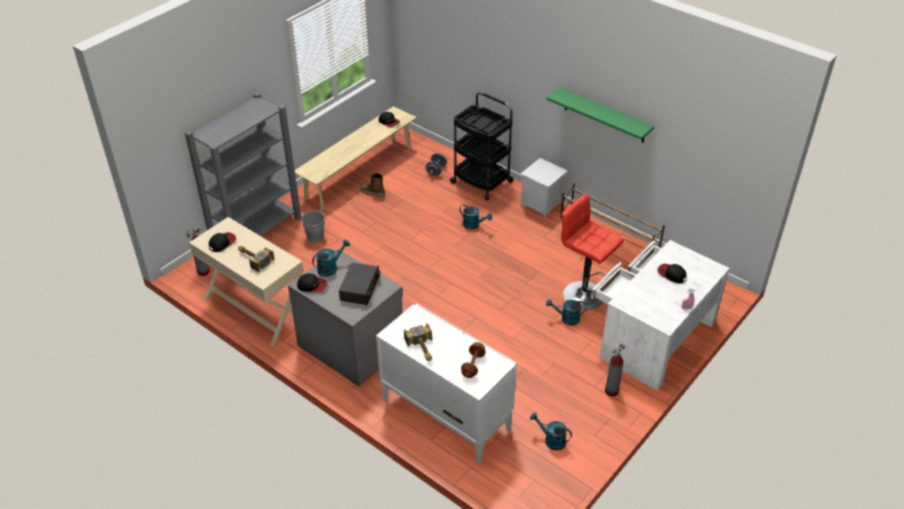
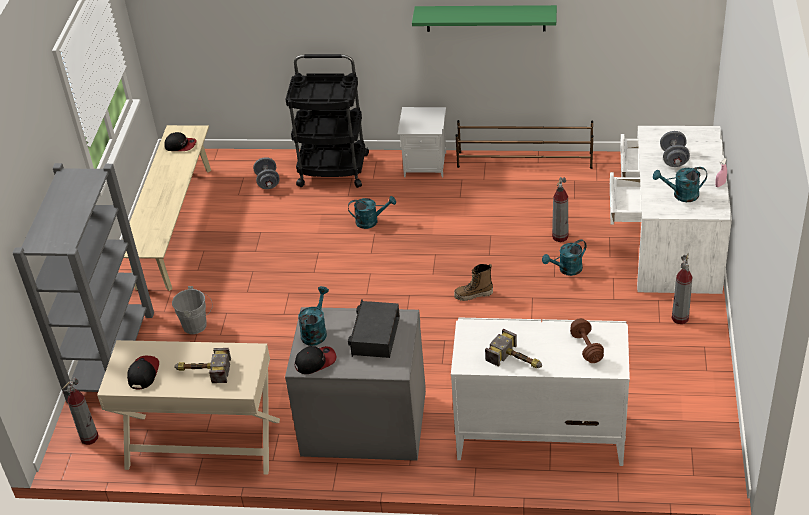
camera: 30 degrees left, 0 degrees up
radio [339,262,380,306] -> radio turned 150 degrees counterclockwise [348,299,400,358]
boot [360,173,385,197] -> boot moved to [454,264,493,301]
turquoise watering can [530,413,572,450] -> turquoise watering can moved to [653,167,707,202]
red stool [561,194,624,310] -> fire extinguisher [552,177,568,242]
cap [657,264,687,283] -> grey dumbbell [660,131,690,167]

